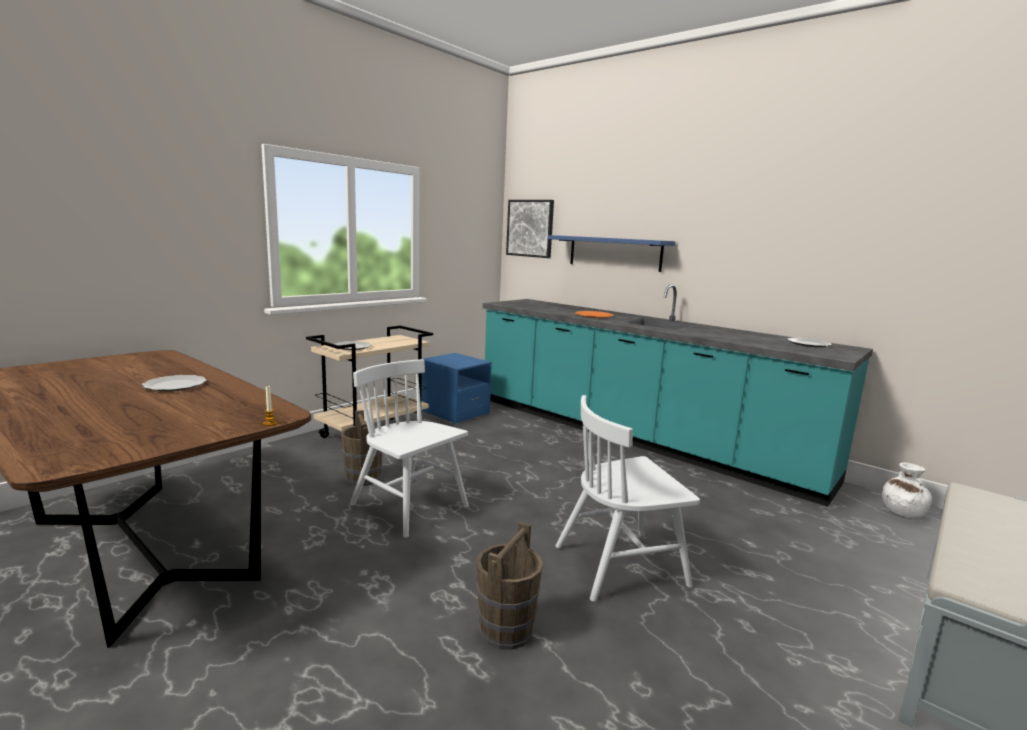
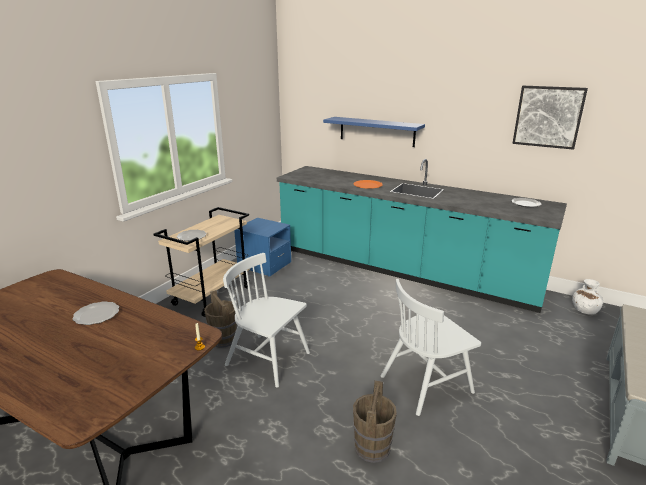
camera: 10 degrees left, 10 degrees up
picture [506,200,554,258] -> picture moved to [512,86,588,150]

